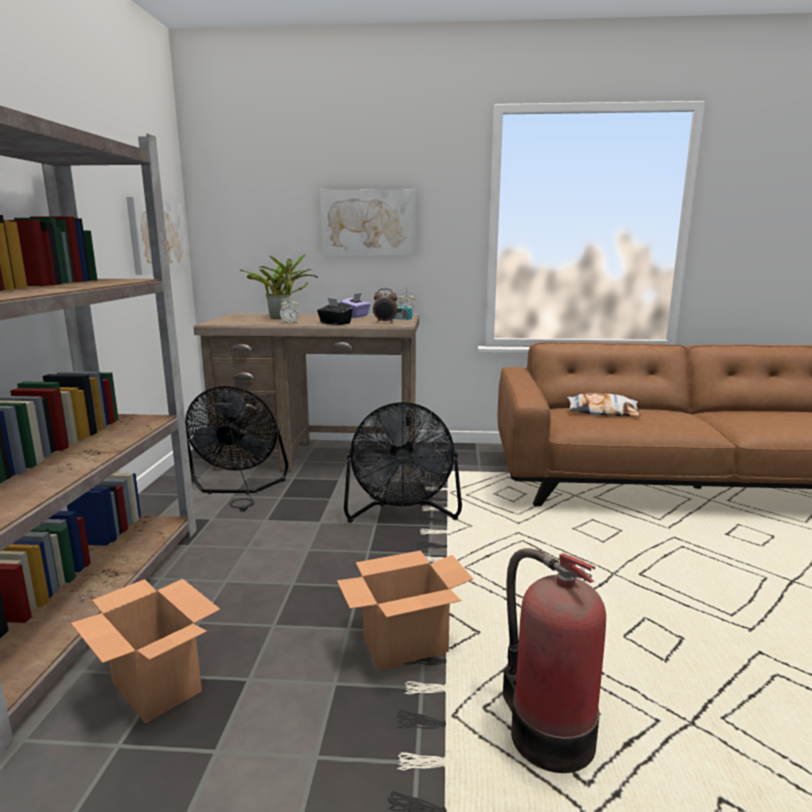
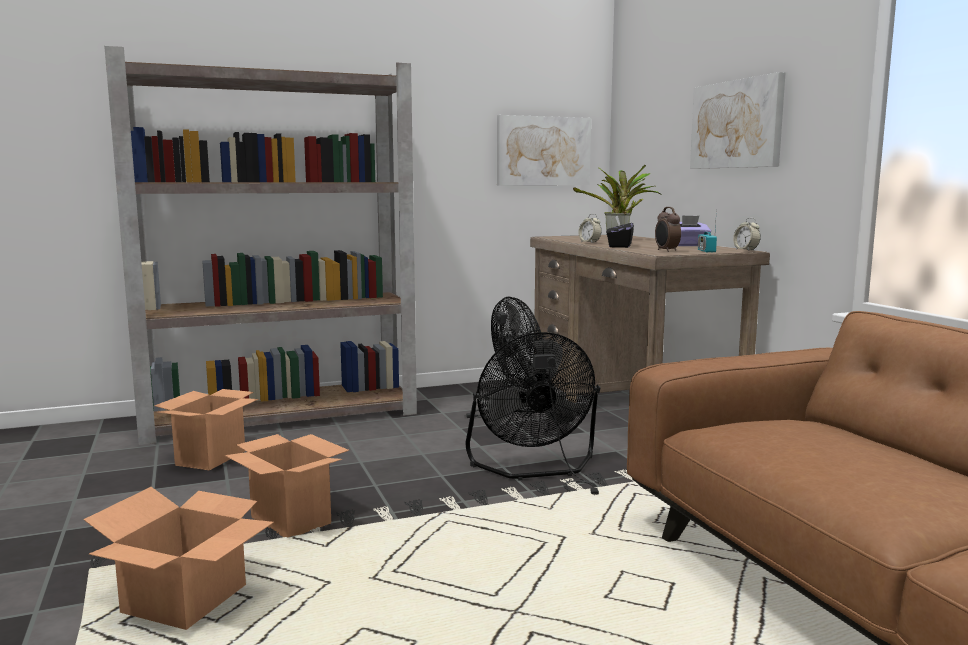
camera: 65 degrees right, 5 degrees down
black fan [344,402,462,523] -> black fan turned 105 degrees clockwise [466,332,600,495]
fire extinguisher [503,548,606,773] -> cardboard box [84,487,274,630]
pillow [567,393,641,416] -> none

